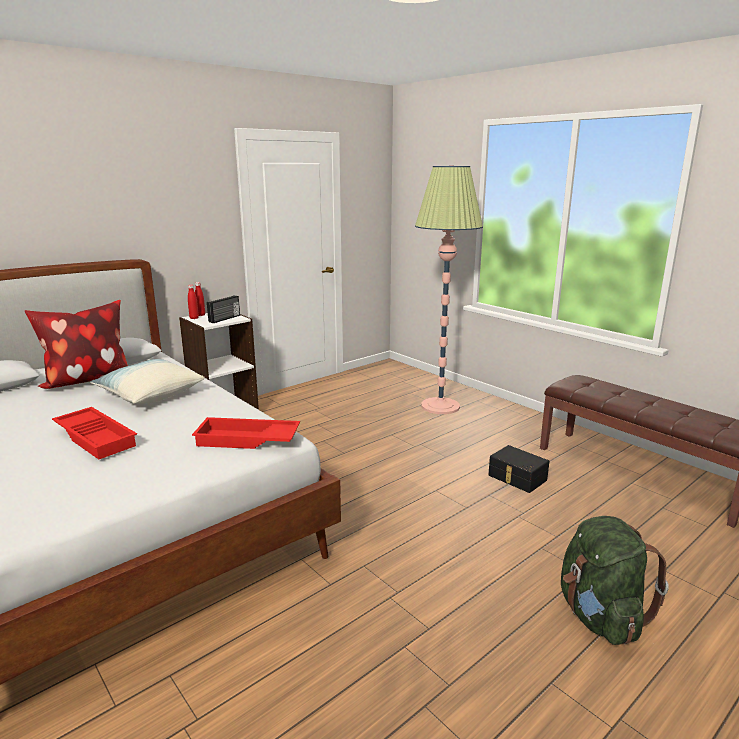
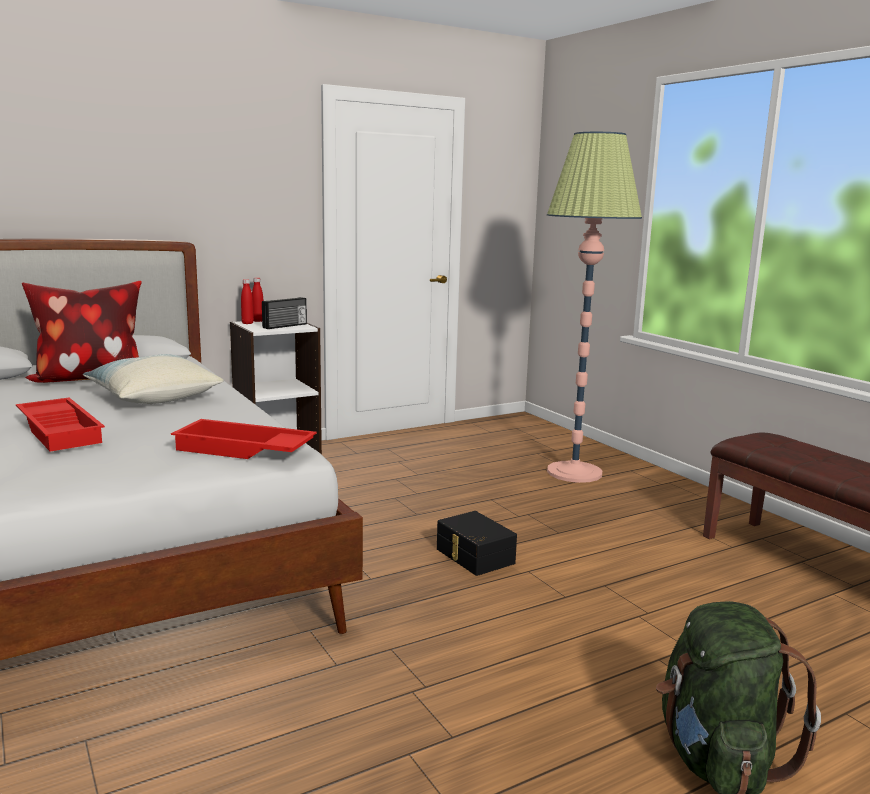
camera: 10 degrees right, 5 degrees down
black storage box [488,445,549,493] -> black storage box moved to [437,511,517,576]

